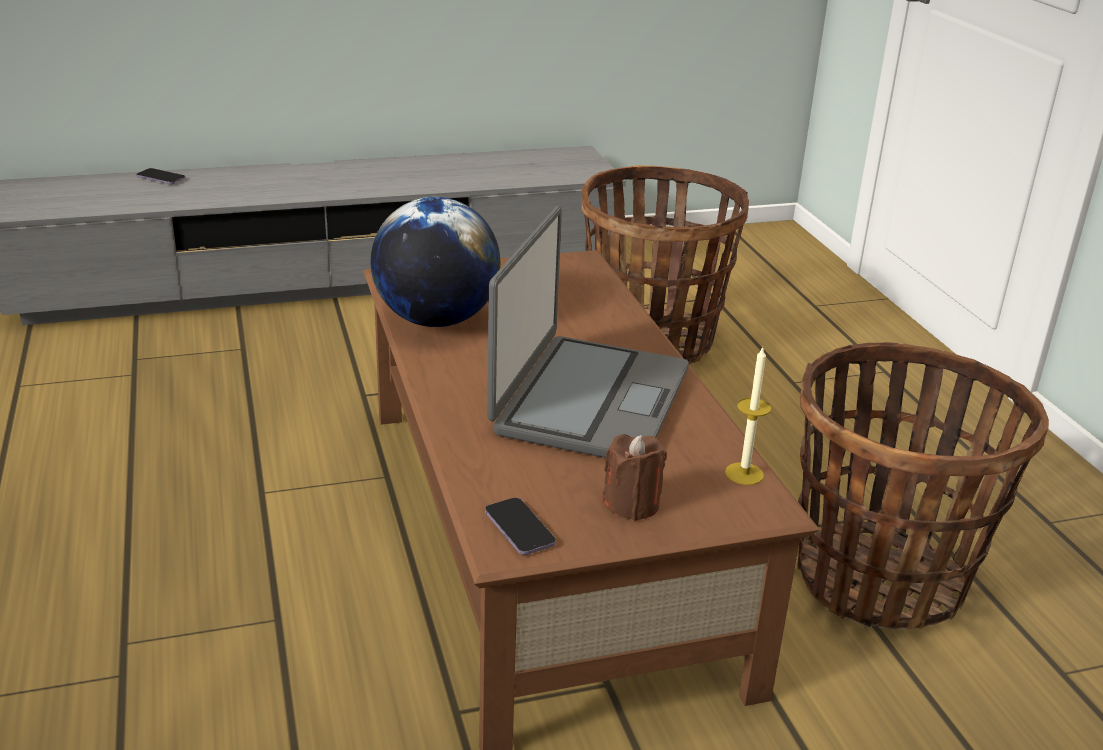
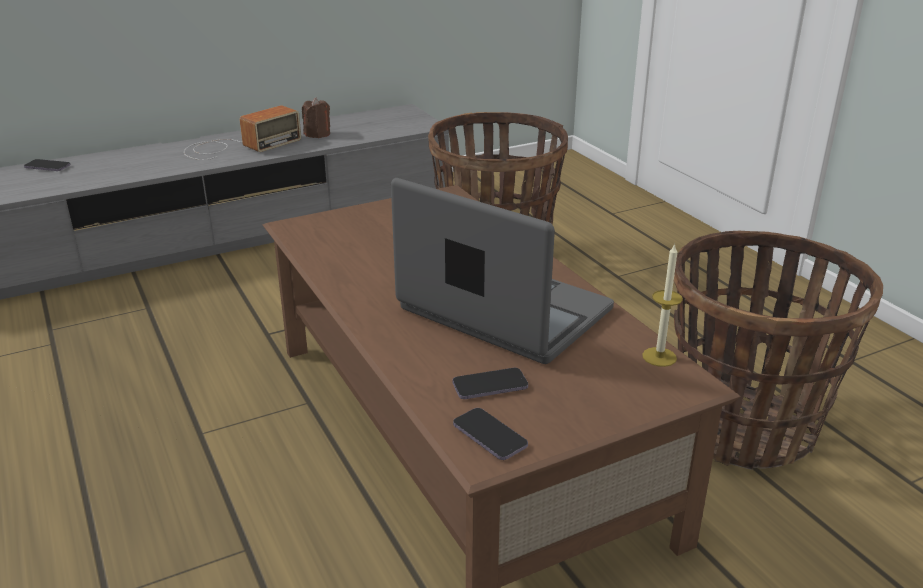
camera: 10 degrees left, 0 degrees up
globe [370,197,500,327] -> none
laptop [487,206,689,458] -> laptop turned 60 degrees counterclockwise [391,178,614,364]
brown candle [602,434,667,521] -> brown candle moved to [302,97,330,138]
none -> radio [184,105,301,160]
none -> phone [453,368,528,399]

